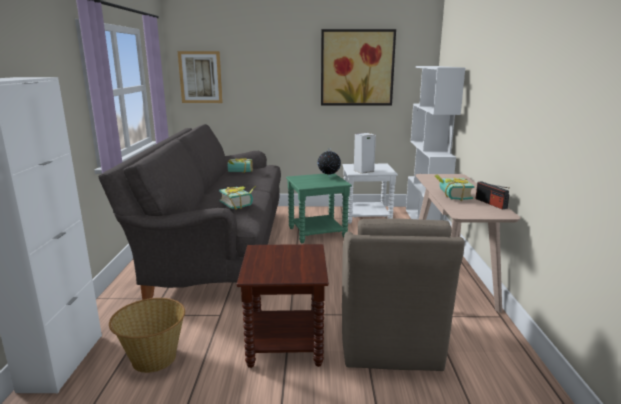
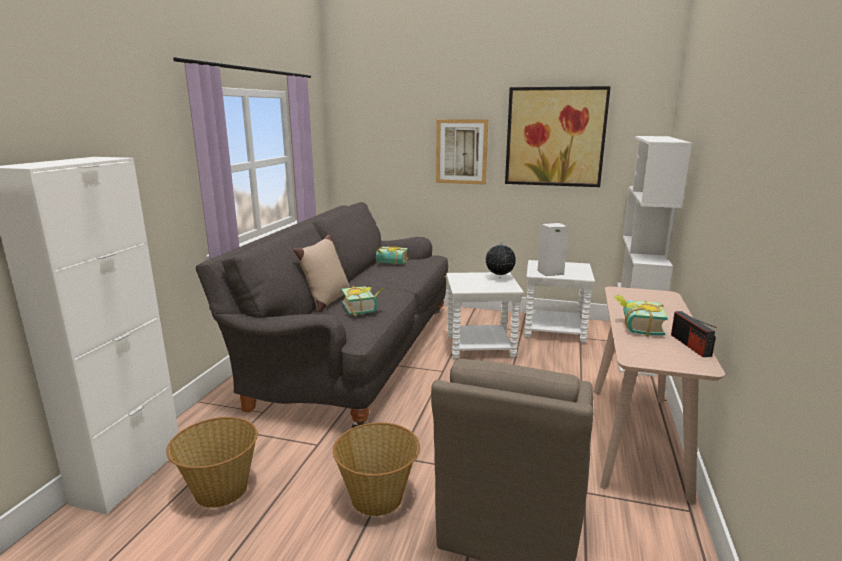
camera: 15 degrees right, 0 degrees up
picture [178,51,223,103] -> picture moved to [436,119,488,185]
brown side table [237,244,329,368] -> basket [333,422,420,516]
green side table [286,173,352,243] -> white side table [446,272,524,360]
none -> beige pillow [293,234,351,312]

